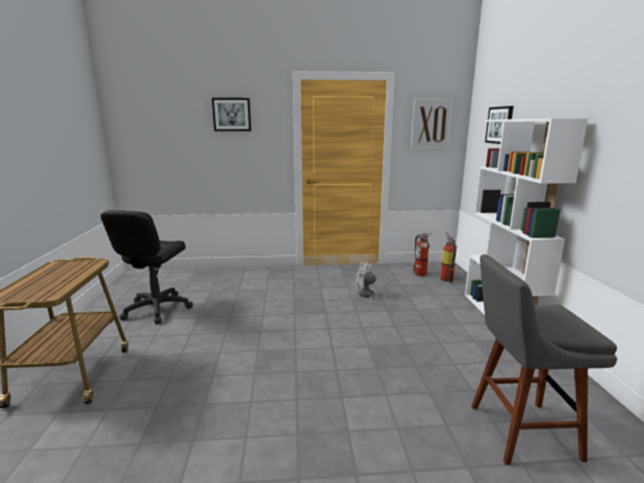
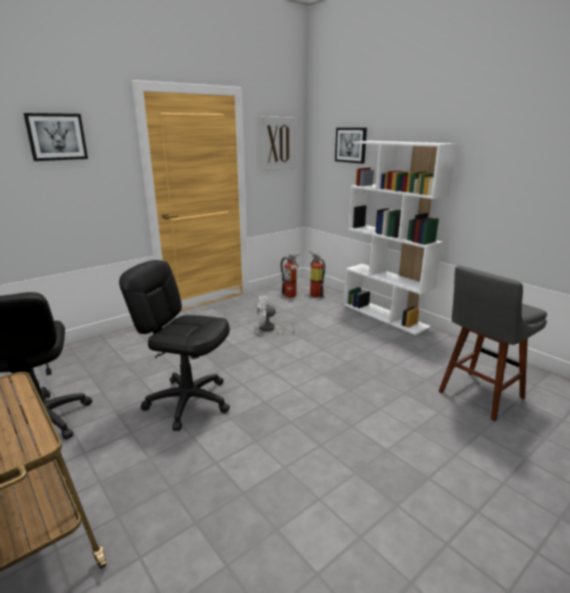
camera: 35 degrees left, 5 degrees up
none -> black office chair [119,260,230,431]

